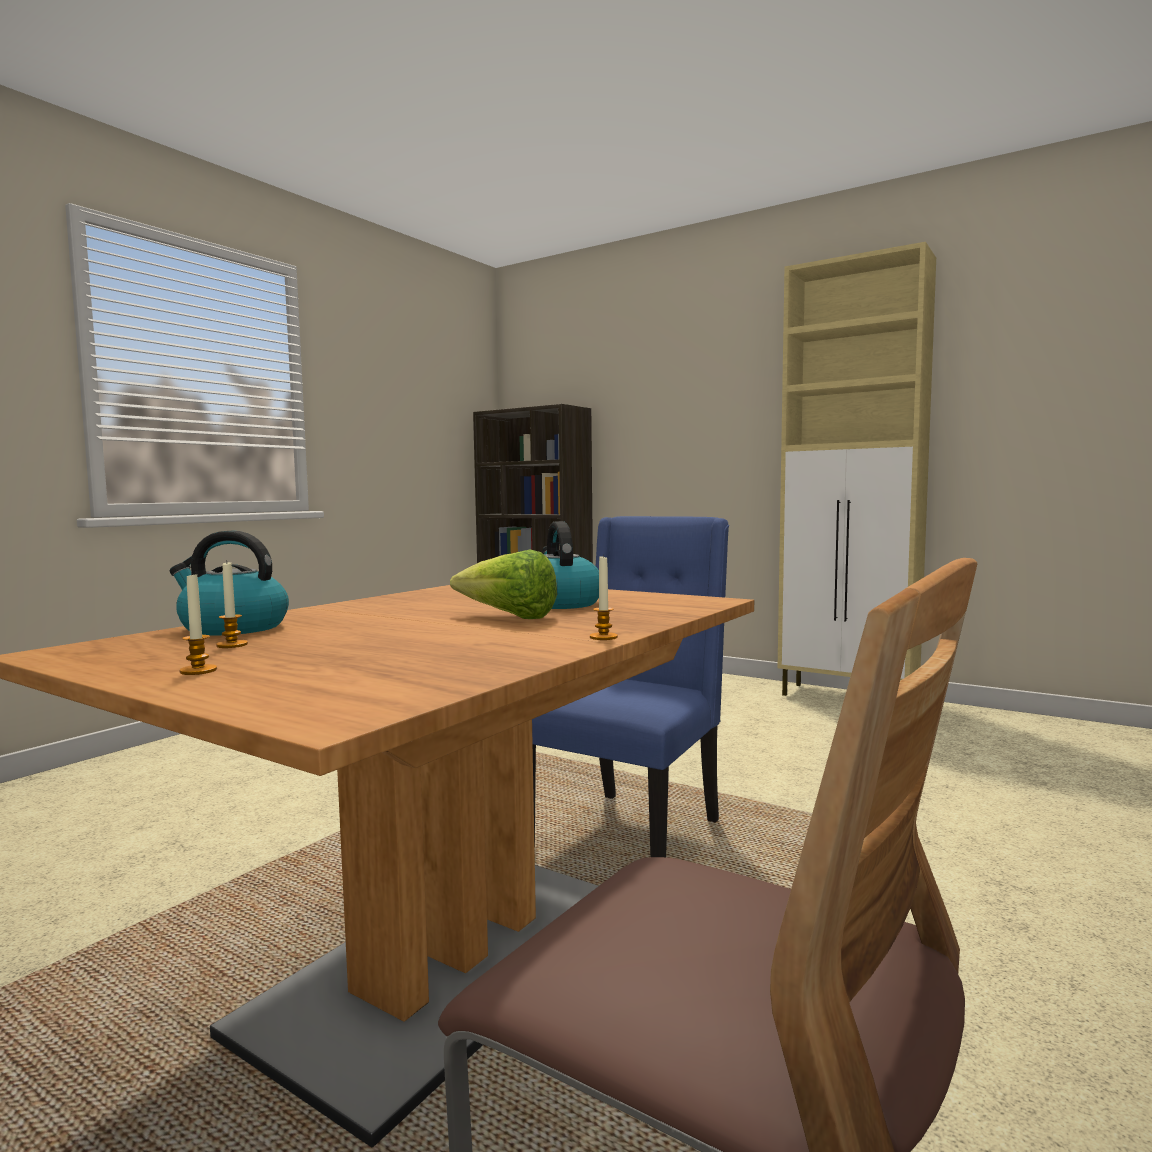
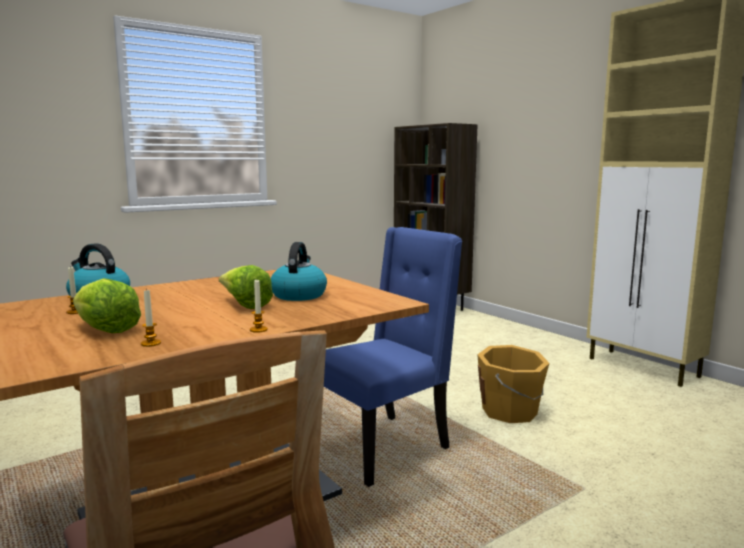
camera: 20 degrees right, 5 degrees up
candle [179,571,217,675] -> candle moved to [141,288,161,347]
none -> lettuce [73,278,141,333]
none -> orange bucket [477,345,549,423]

